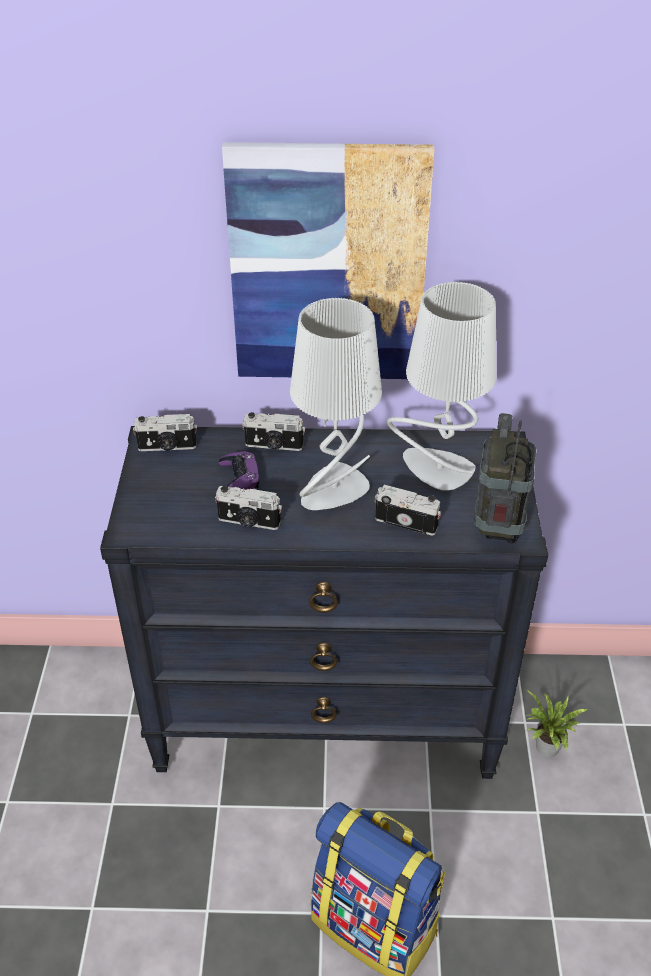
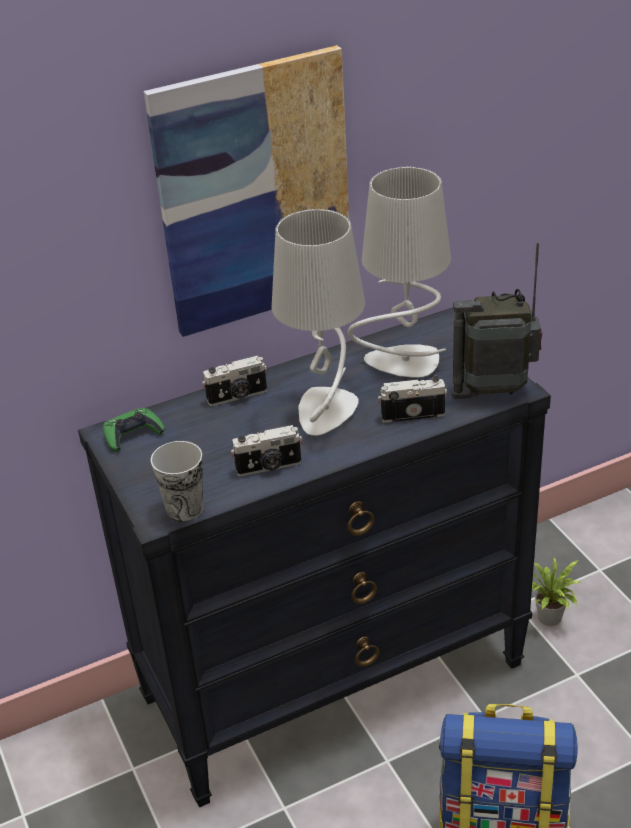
camera: 25 degrees left, 5 degrees down
camera [133,414,197,451] -> green game controller [103,408,165,452]
purple game controller [218,451,260,490] -> none
radio [474,413,536,543] -> radio turned 75 degrees counterclockwise [452,242,542,399]
none -> cup [151,441,203,522]

